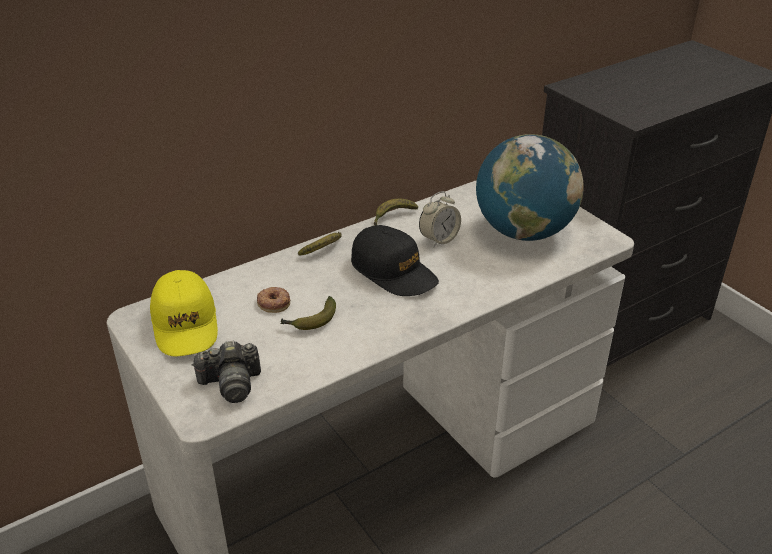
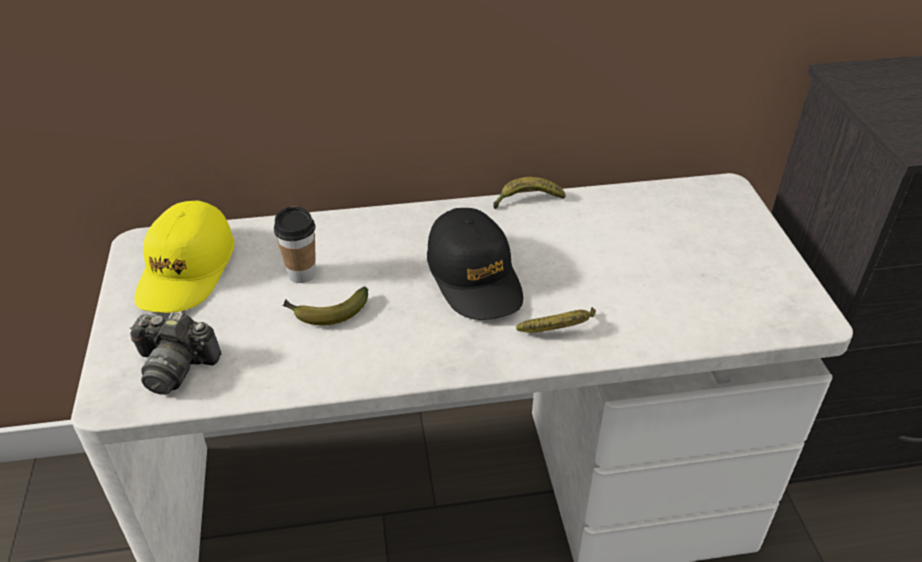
camera: 25 degrees right, 5 degrees up
donut [257,287,290,313] -> cup [274,207,316,283]
banana [298,232,341,255] -> banana moved to [516,307,596,333]
alarm clock [419,191,461,247] -> none
globe [476,134,584,241] -> none

